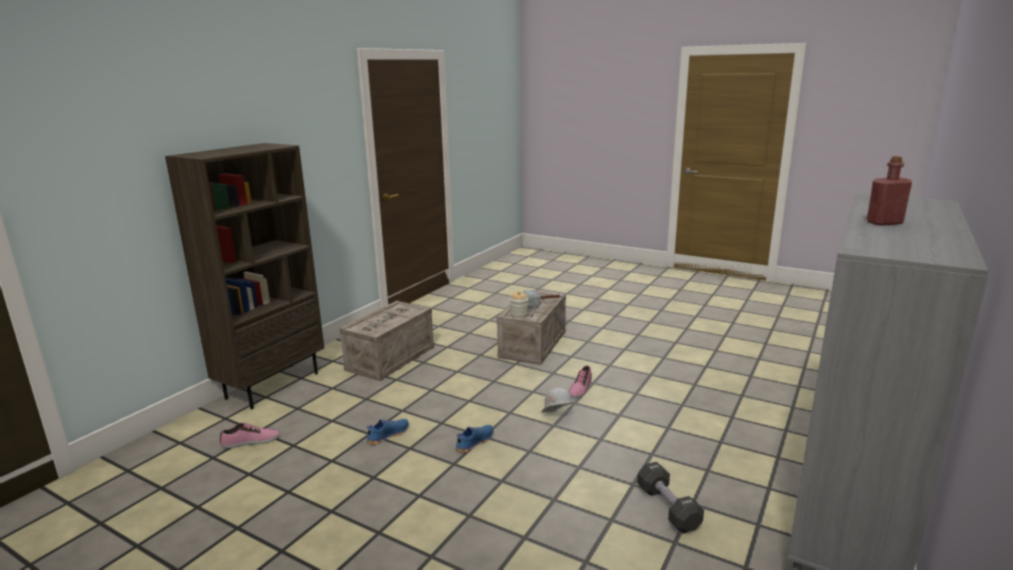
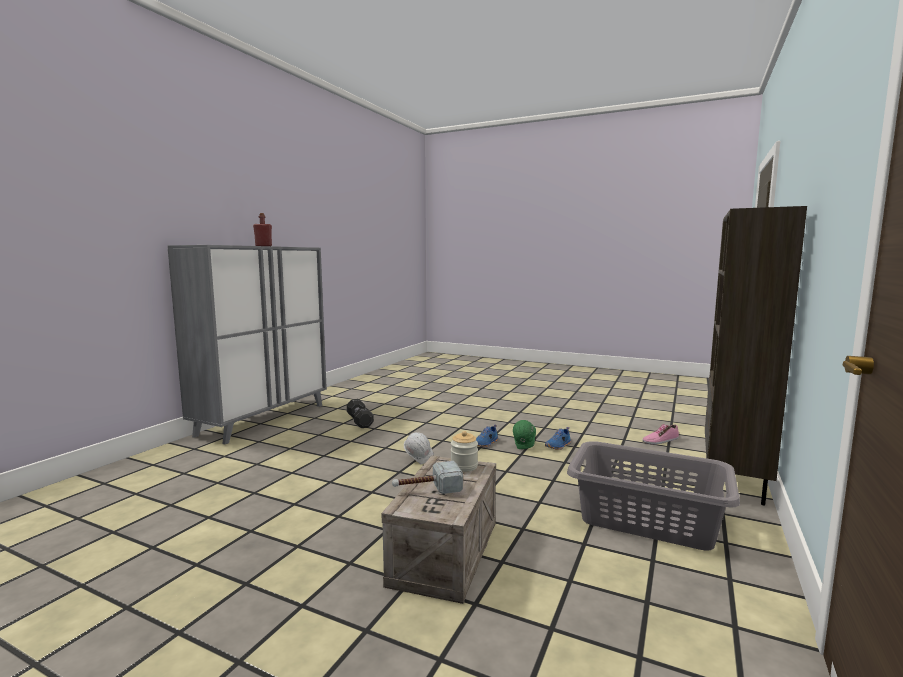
camera: 175 degrees right, 10 degrees down
crate [339,301,434,381] -> grey laundry basket [567,441,740,551]
shoe [569,365,592,398] -> none
none -> green hard hat [513,420,536,449]

